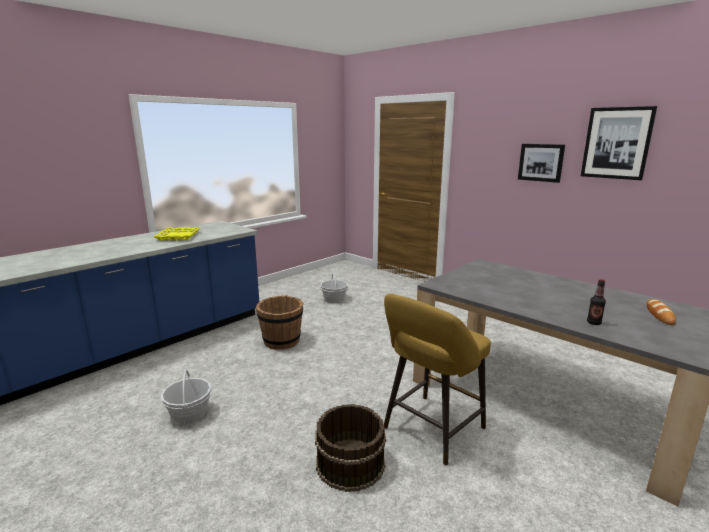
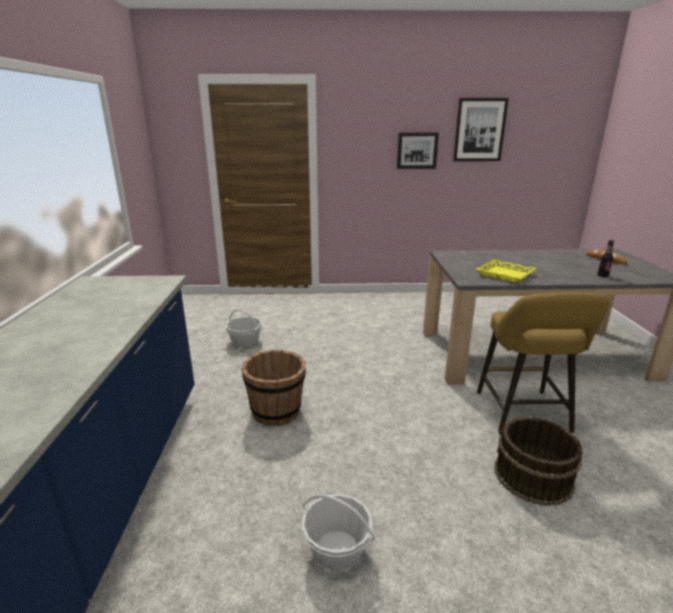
camera: 45 degrees left, 5 degrees up
yellow tray [153,227,200,240] -> yellow tray moved to [476,259,537,283]

